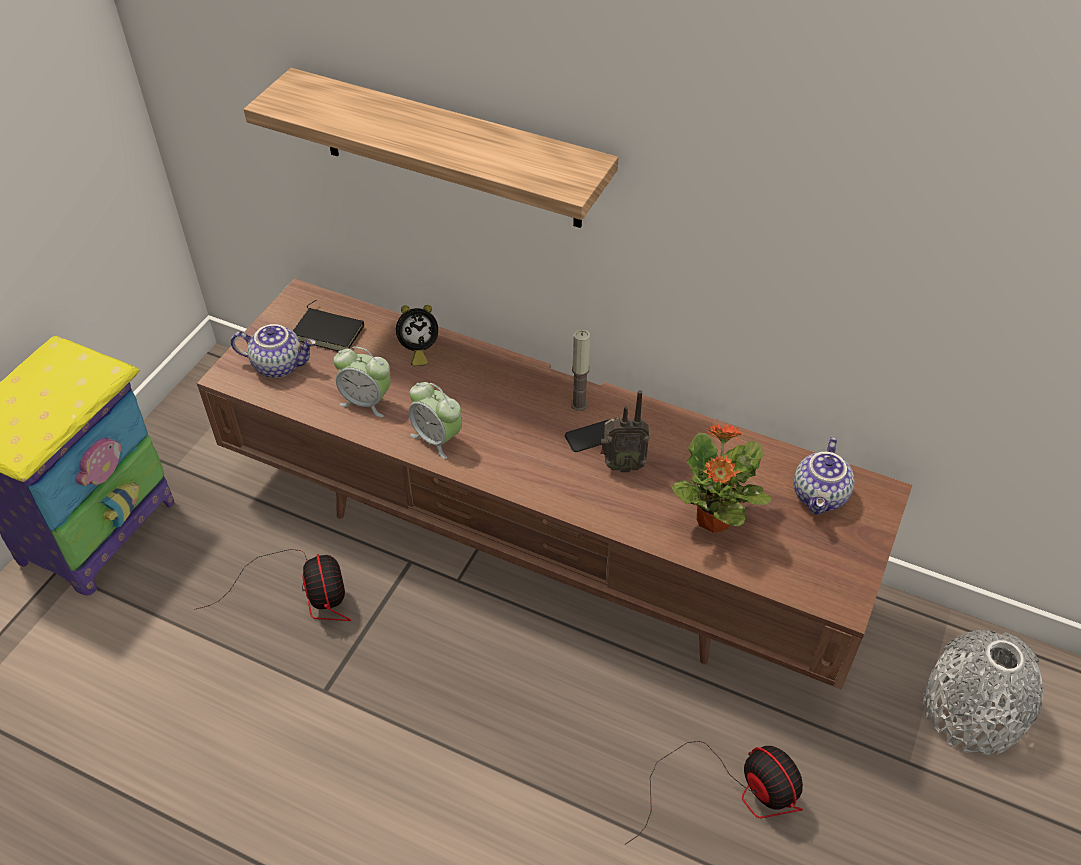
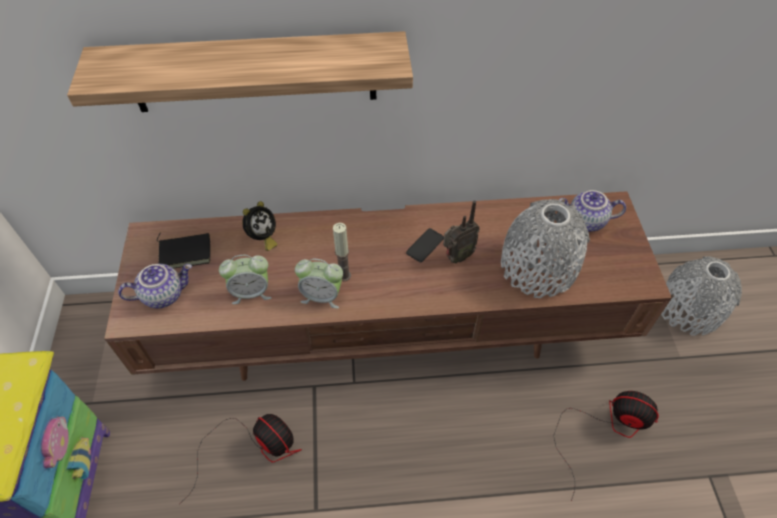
camera: 30 degrees left, 5 degrees up
candle [571,329,590,411] -> candle moved to [333,223,351,281]
potted plant [671,424,771,533] -> grey vase [501,199,590,298]
teapot [794,437,854,515] -> teapot turned 105 degrees clockwise [559,190,626,232]

